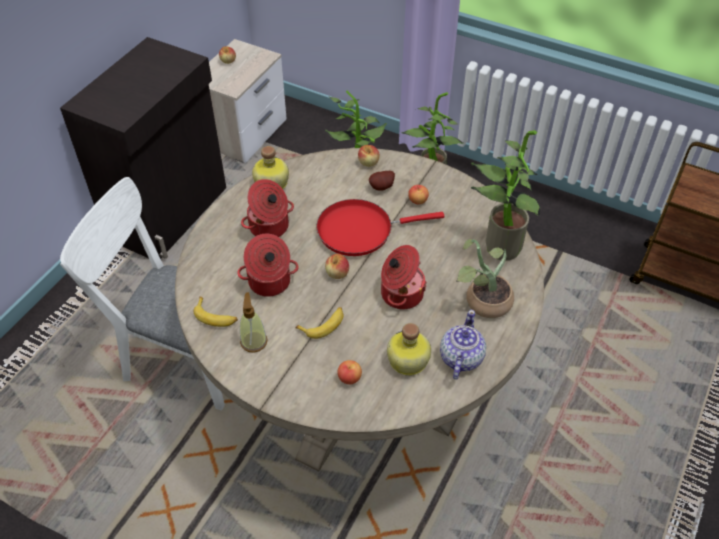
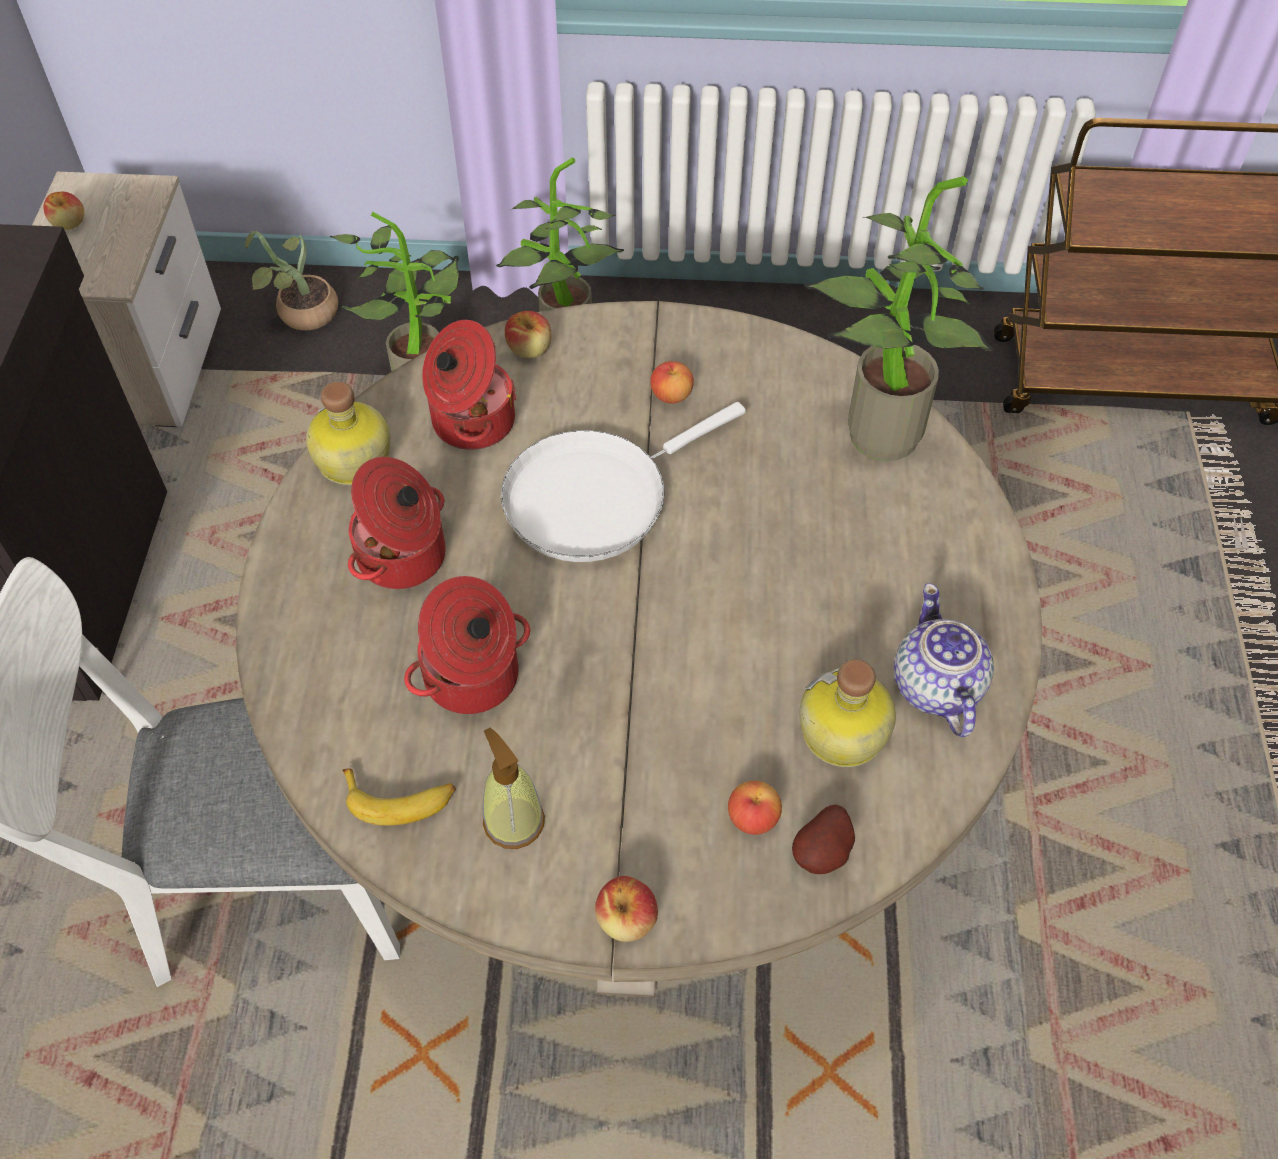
camera: 25 degrees left, 5 degrees up
banana [295,307,344,339] -> none
red frying pan [316,199,444,256] -> white frying pan [501,402,746,562]
apple [325,254,349,279] -> apple moved to [595,876,658,942]
potato [369,171,395,191] -> potato moved to [792,805,855,874]
cooking pot [381,245,427,310] -> cooking pot moved to [422,320,517,450]
potted plant [456,239,514,318] -> potted plant moved to [245,231,338,331]

